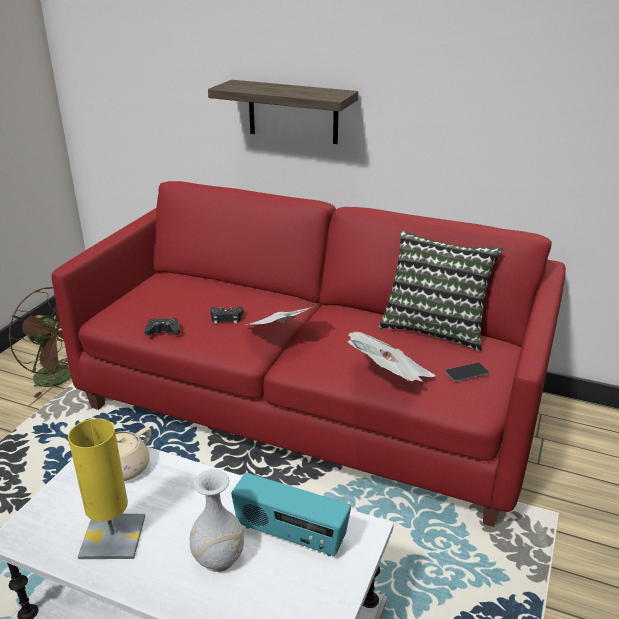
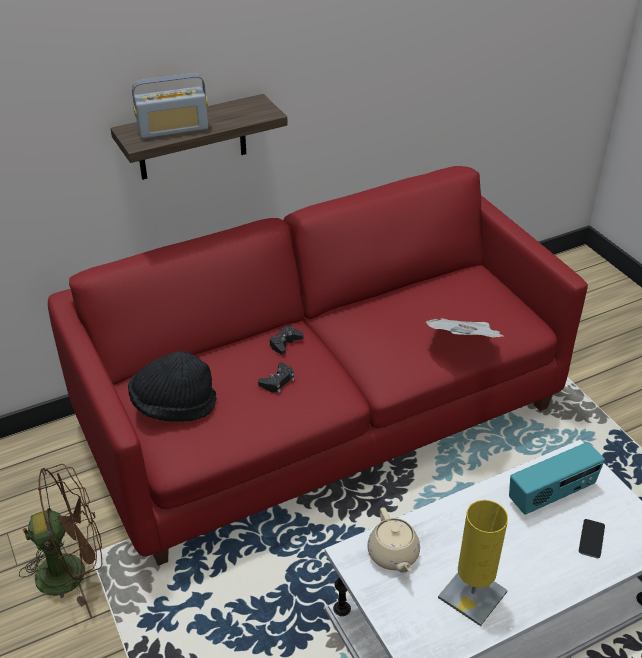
camera: 50 degrees left, 10 degrees up
black game controller [144,318,180,336] -> black game controller moved to [270,326,304,355]
white vase [190,469,244,572] -> none
newspaper [246,306,318,325] -> none
pillow [379,231,503,351] -> none
phone [445,363,489,381] -> phone moved to [579,519,605,558]
none -> black hat [128,351,217,422]
none -> radio [132,73,208,139]

